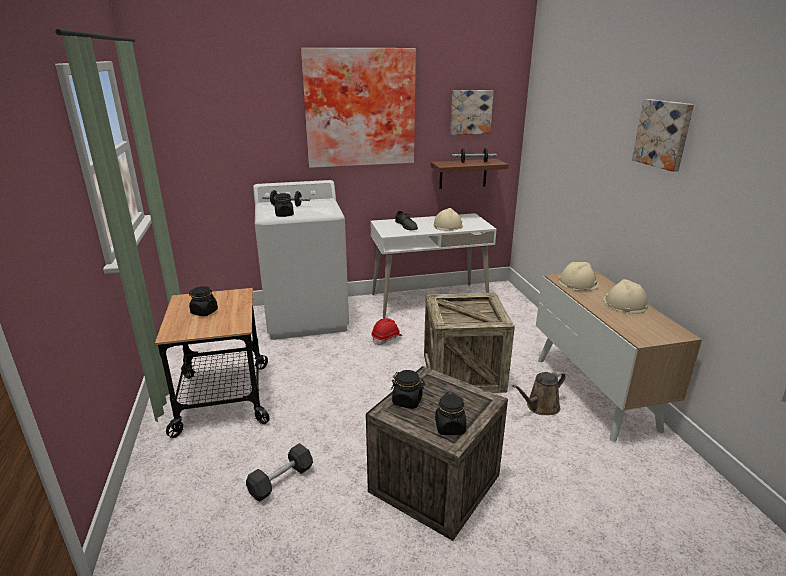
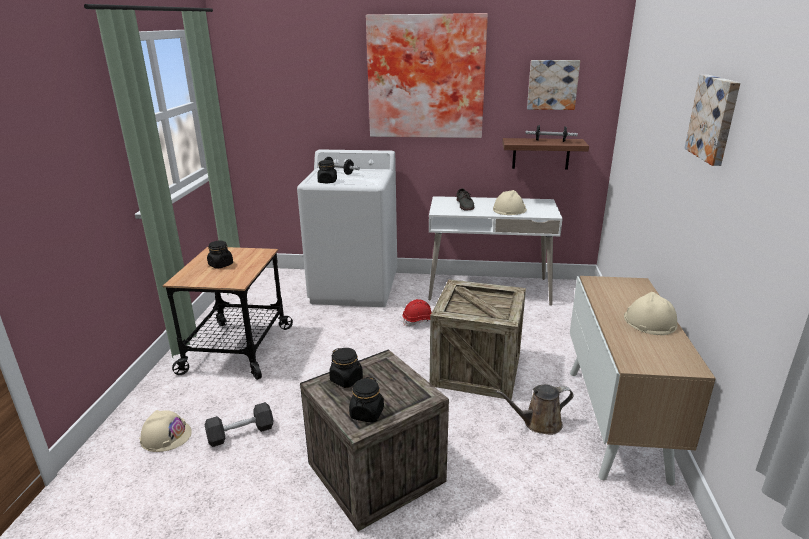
camera: 20 degrees right, 0 degrees up
beige hard hat [558,262,600,291] -> beige hard hat moved to [139,410,192,452]

